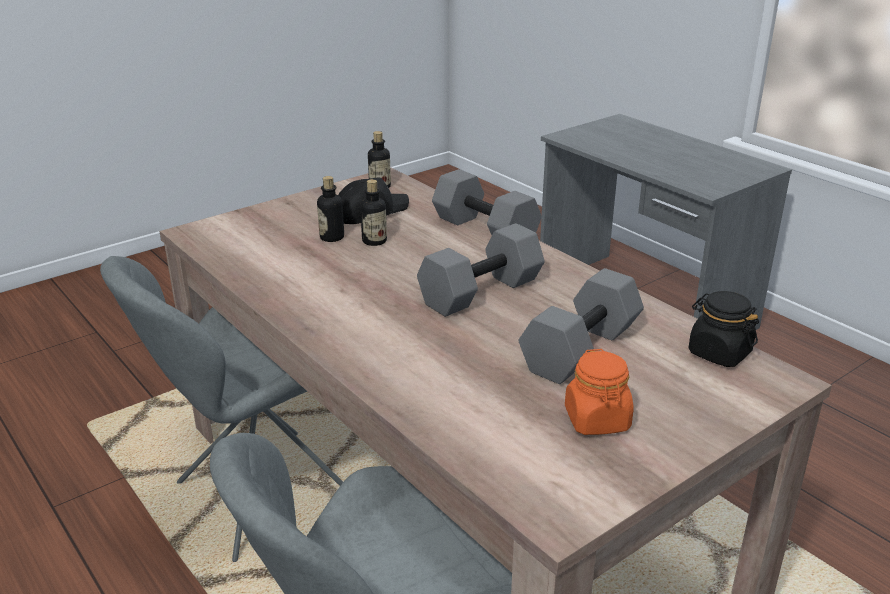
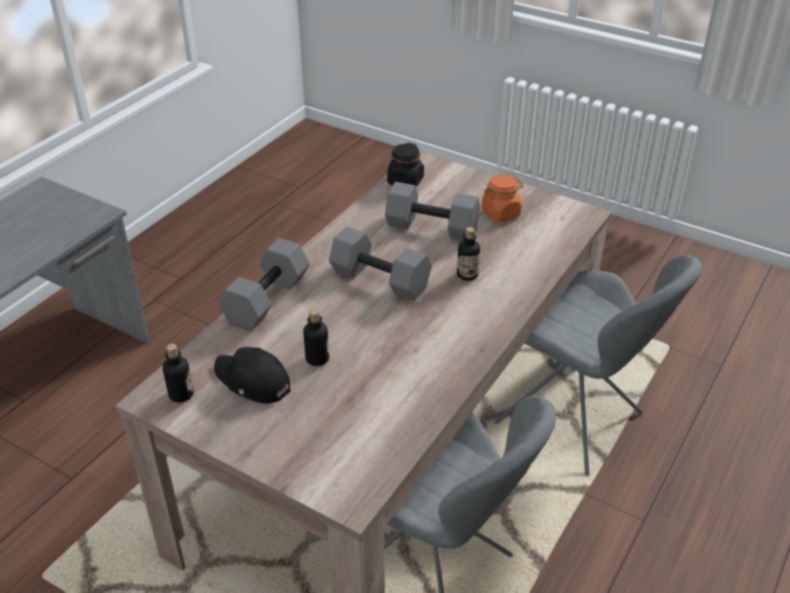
camera: 110 degrees left, 10 degrees up
bottle [317,176,344,242] -> bottle moved to [457,227,480,281]

